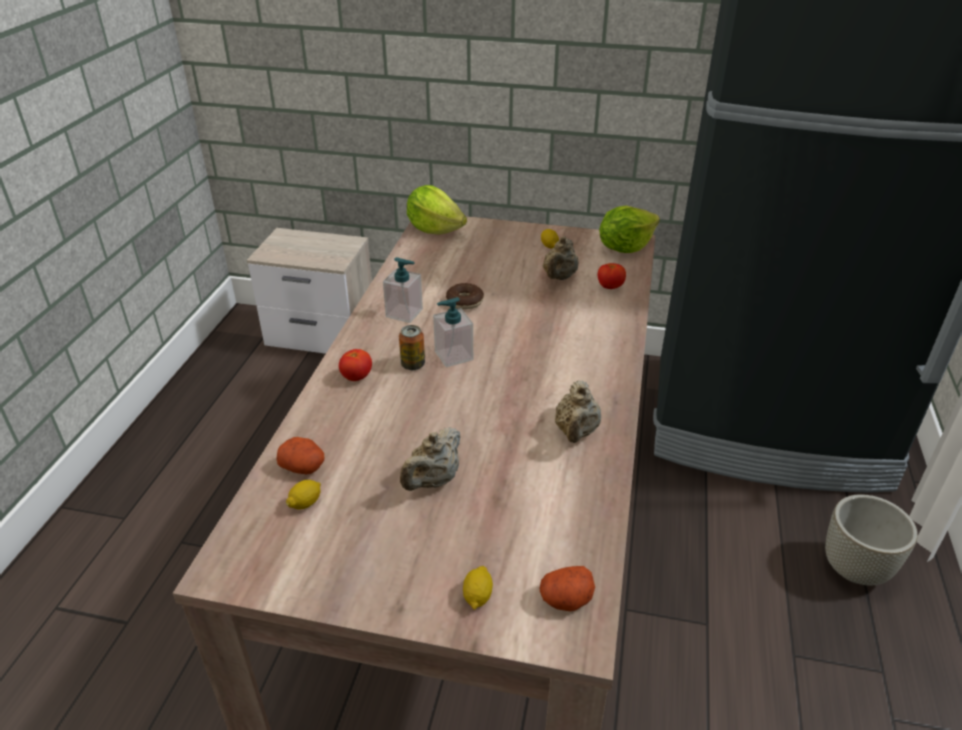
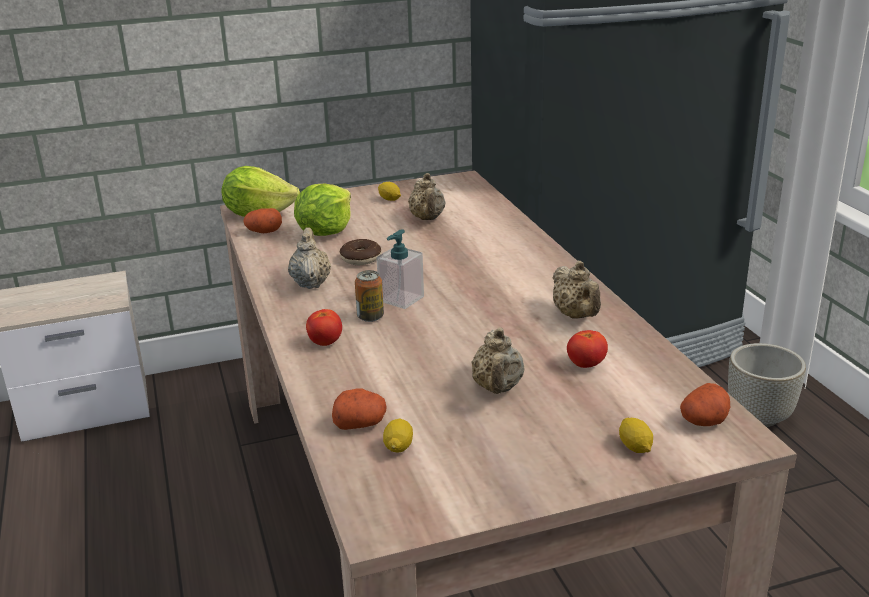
camera: 30 degrees left, 10 degrees down
soap dispenser [383,257,423,323] -> beige teapot [288,227,331,289]
tomato [598,263,626,289] -> tomato moved to [567,330,608,368]
lettuce [599,206,660,253] -> lettuce moved to [294,183,351,236]
none -> potato [243,208,282,233]

